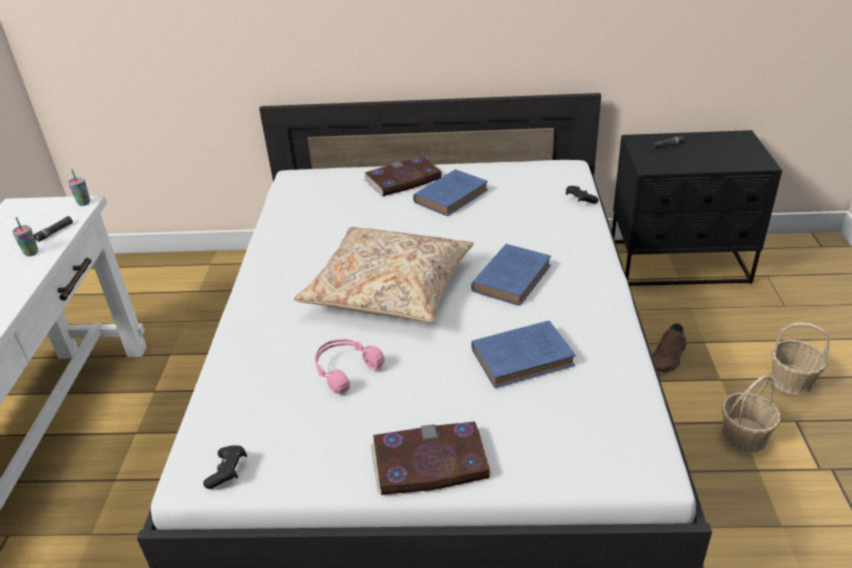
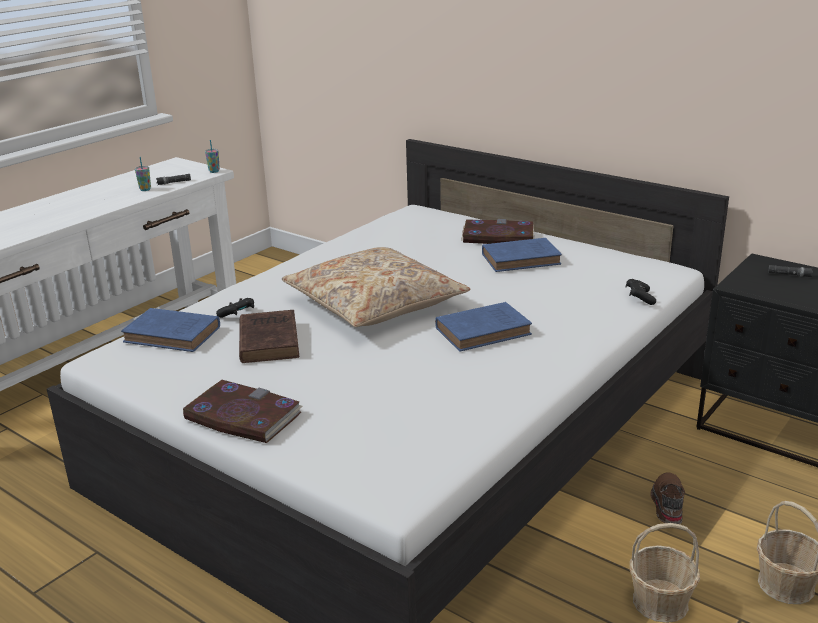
camera: 35 degrees right, 10 degrees down
black game controller [203,445,247,489] -> black game controller moved to [216,298,254,318]
pink headphones [315,339,385,394] -> brown book [239,310,300,363]
blue book [471,320,576,388] -> blue book moved to [121,308,220,352]
brown shoe [652,323,687,373] -> brown shoe turned 120 degrees clockwise [650,472,685,524]

